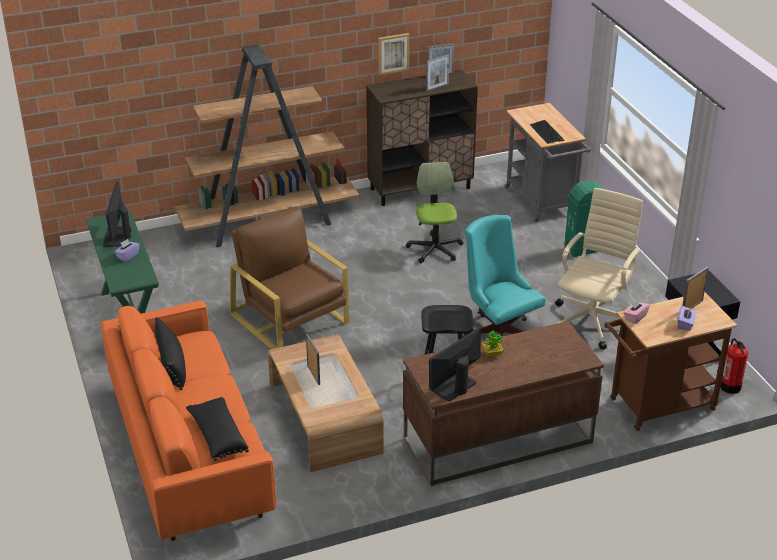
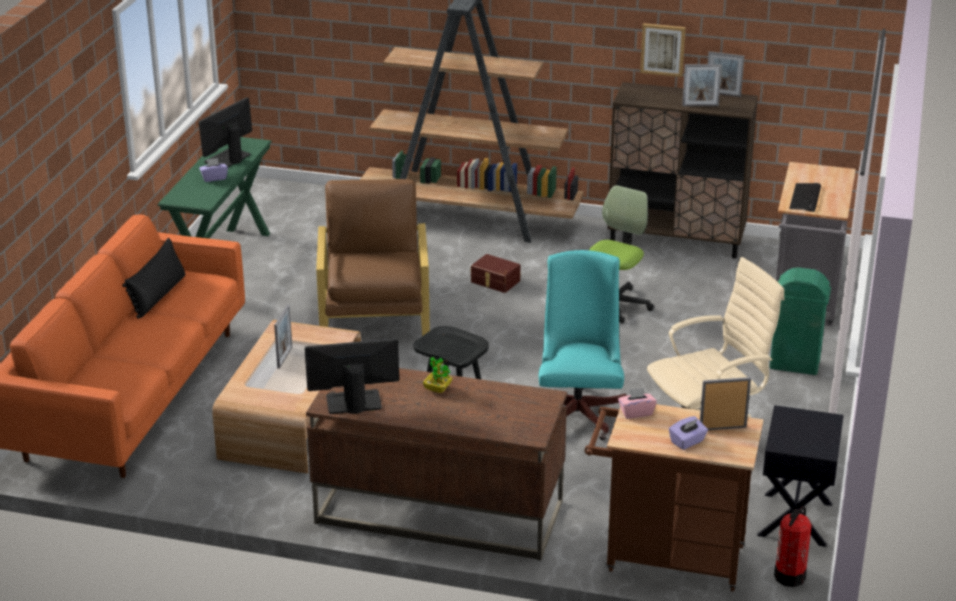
camera: 35 degrees right, 5 degrees down
black pillow [186,397,249,461] -> none
none -> brown storage box [471,254,521,293]

